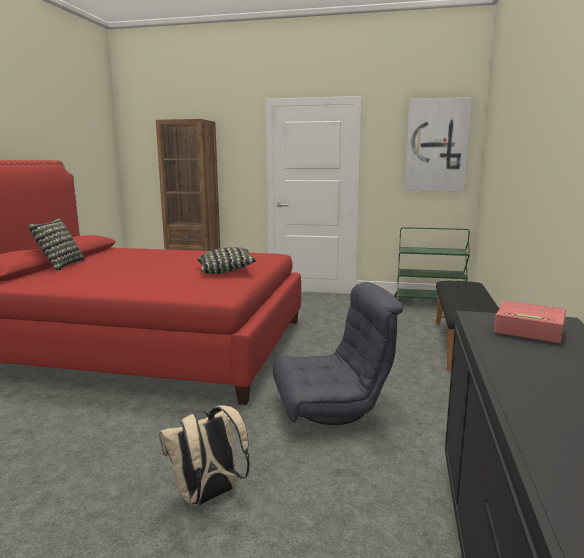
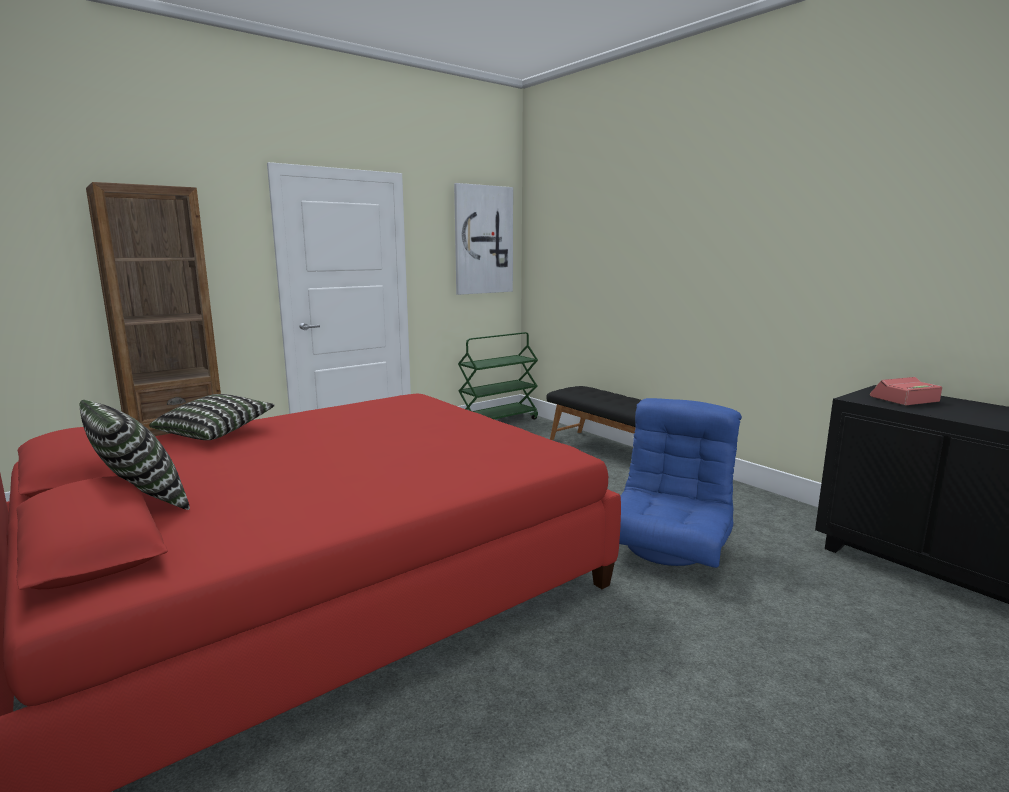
camera: 50 degrees left, 0 degrees up
beige backpack [159,405,250,506] -> none
pillow [197,247,257,274] -> pillow moved to [149,394,275,440]
grey armchair [273,282,403,425] -> blue armchair [619,398,742,568]

